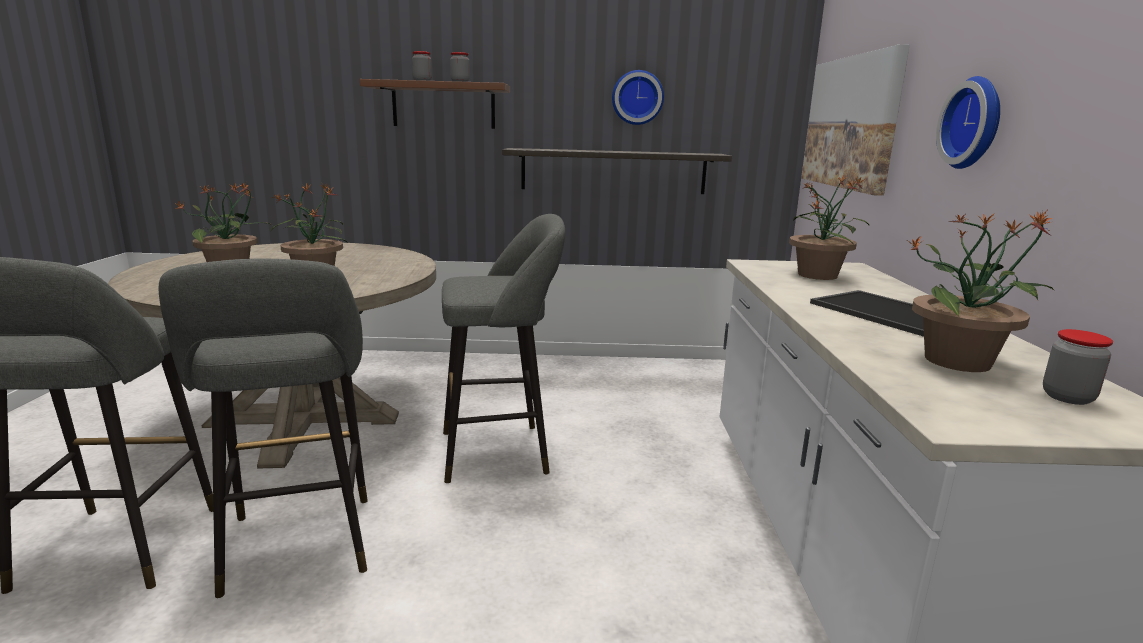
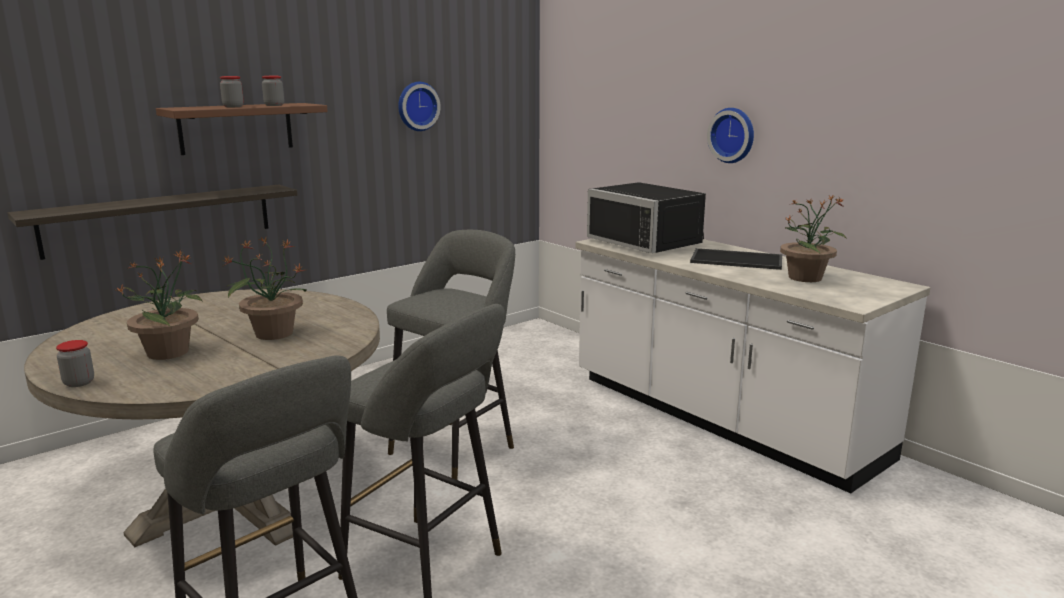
camera: 40 degrees left, 0 degrees up
shelf [502,148,732,194] -> shelf moved to [8,185,297,260]
potted plant [789,176,869,280] -> black microwave [587,182,706,254]
picture [802,44,910,196] -> none
jar [1043,329,1113,405] -> jar moved to [56,340,94,387]

